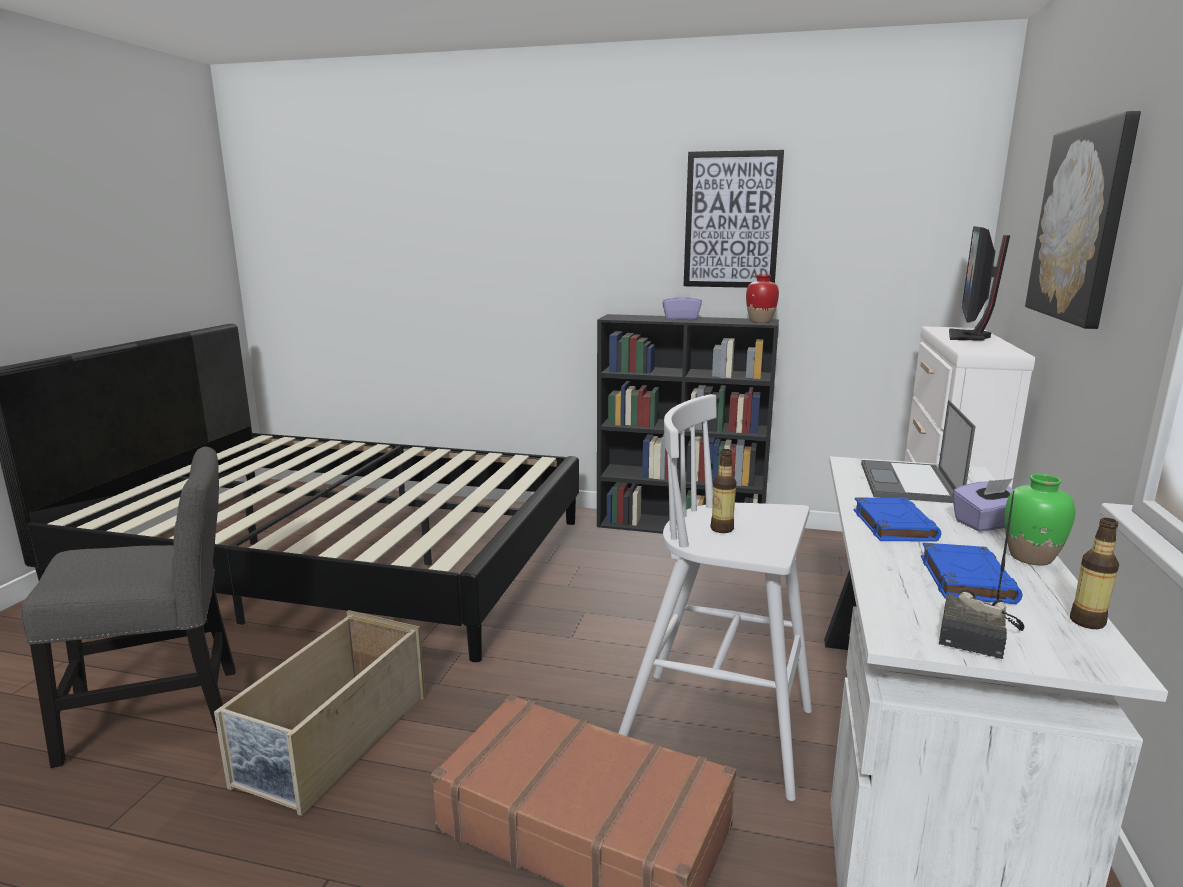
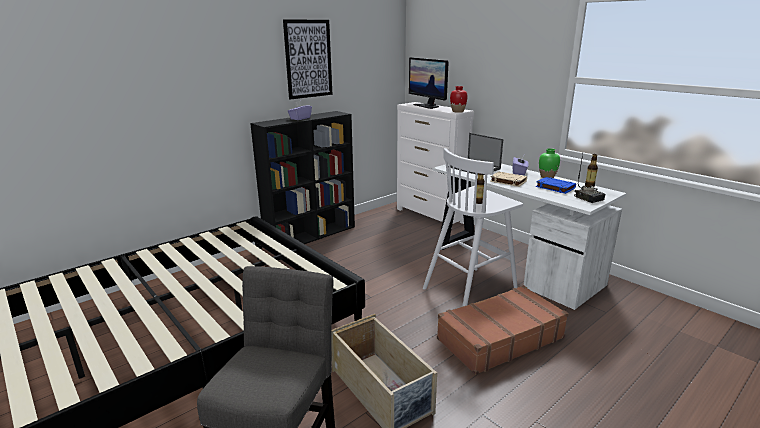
camera: 55 degrees left, 5 degrees up
red vase [746,274,779,323] -> red vase moved to [450,86,468,113]
blue book [854,498,941,542] -> beige book [490,172,527,187]
picture [1025,111,1141,329] -> none

